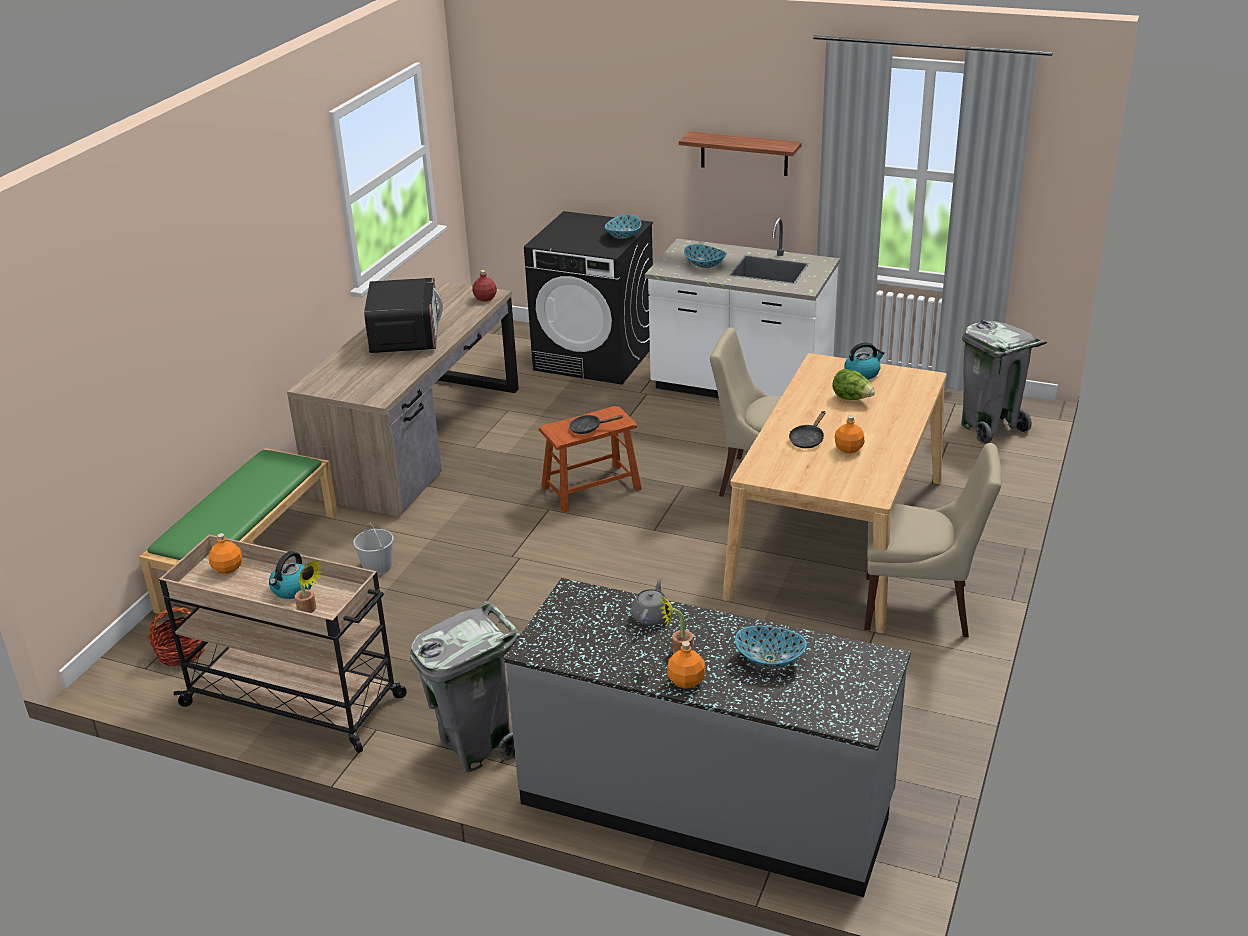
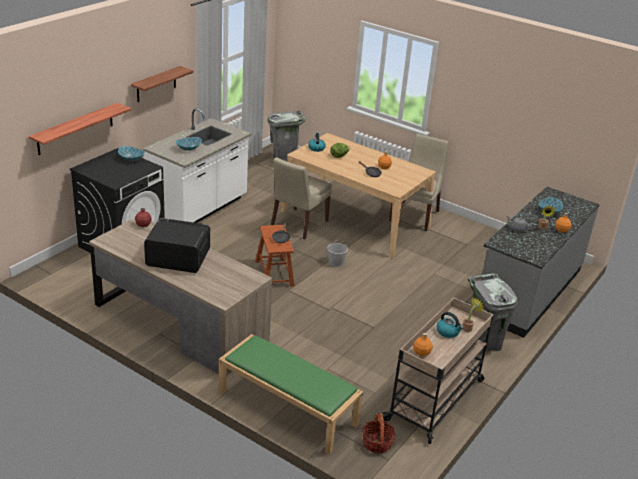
camera: 80 degrees left, 0 degrees up
white bucket [353,522,394,575] -> white bucket moved to [327,240,348,267]
none -> shelf [29,103,131,155]

